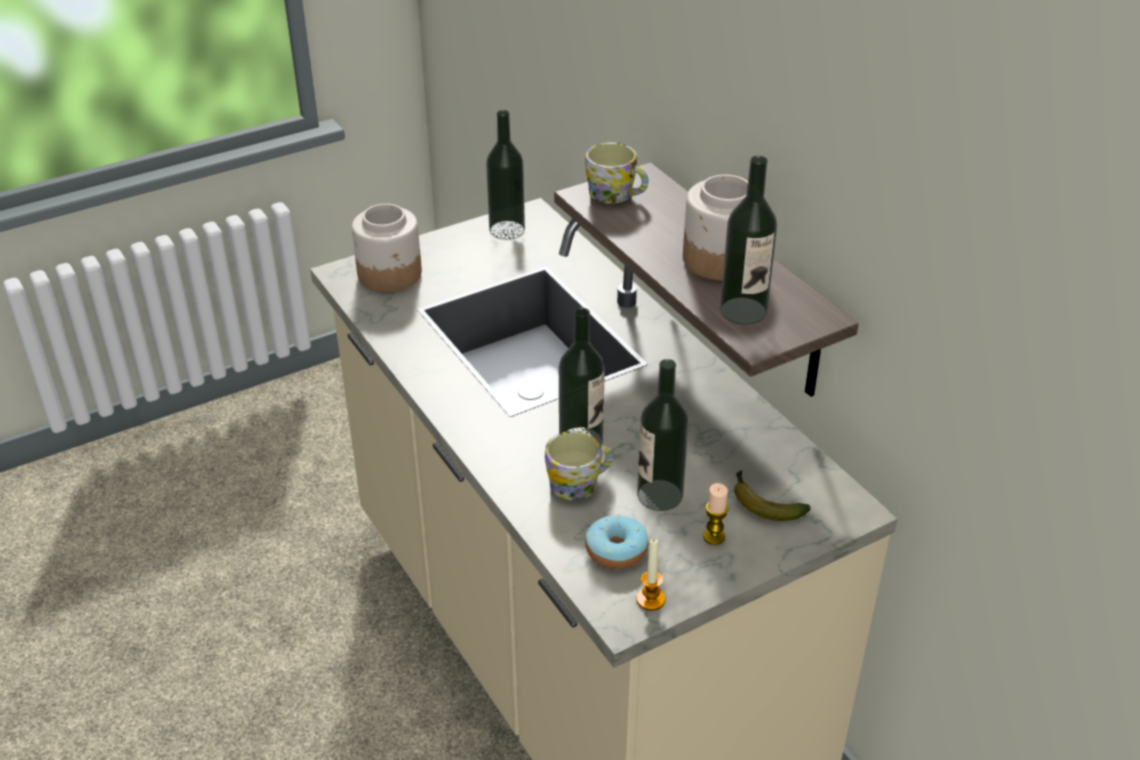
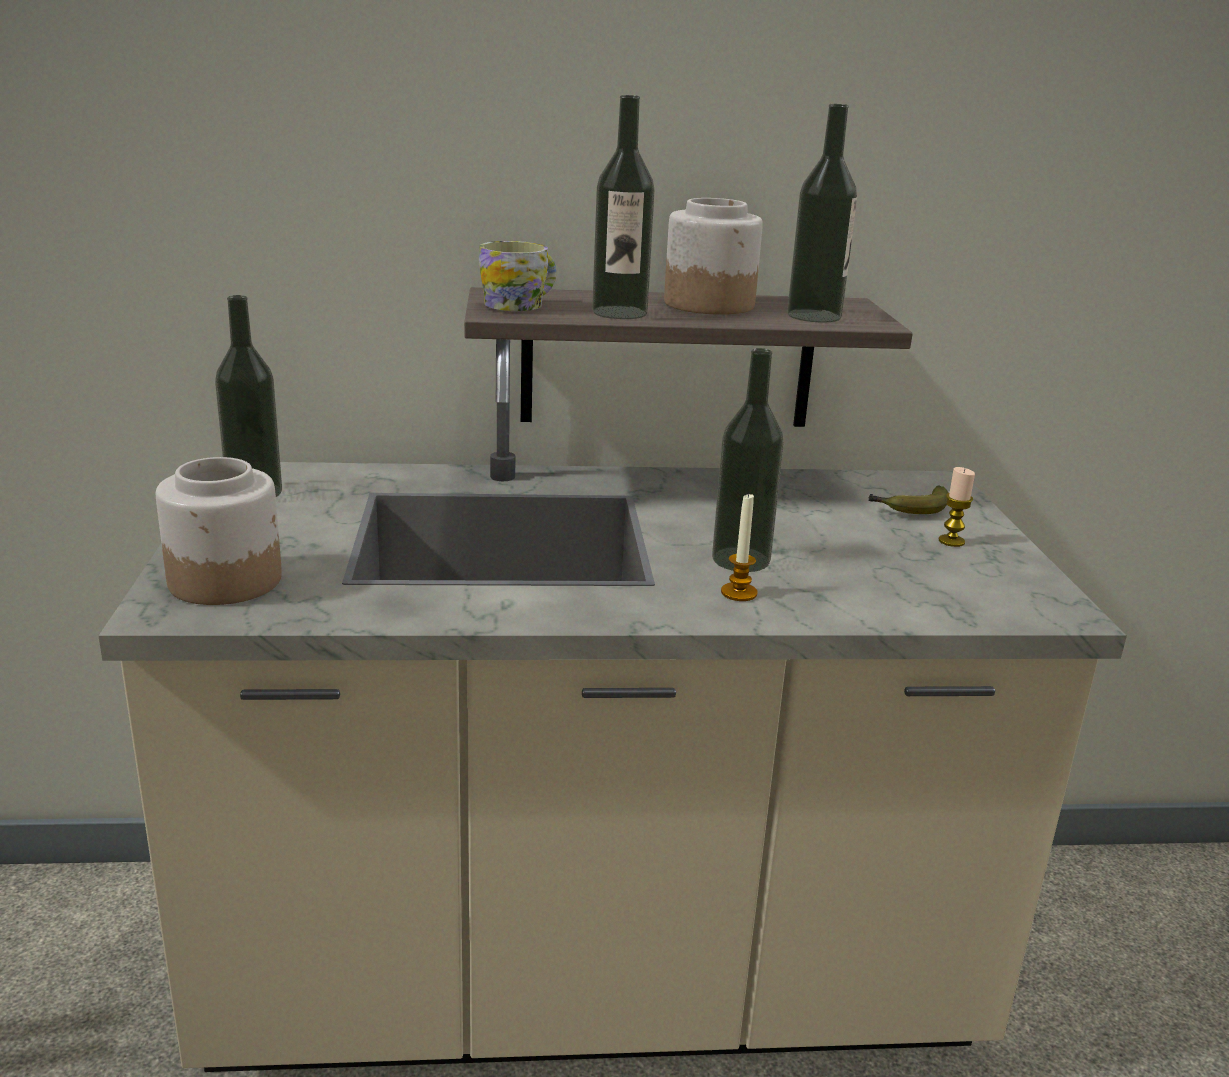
camera: 65 degrees left, 15 degrees down
mug [545,431,613,500] -> none
donut [585,515,648,569] -> none
candle [636,538,666,611] -> candle moved to [721,493,758,601]
bottle [637,359,688,511] -> bottle moved to [592,95,655,319]

